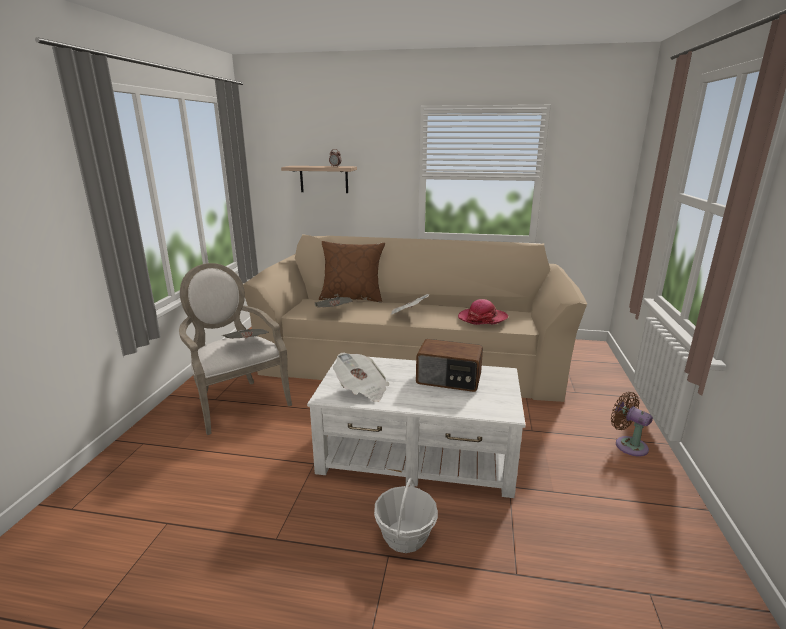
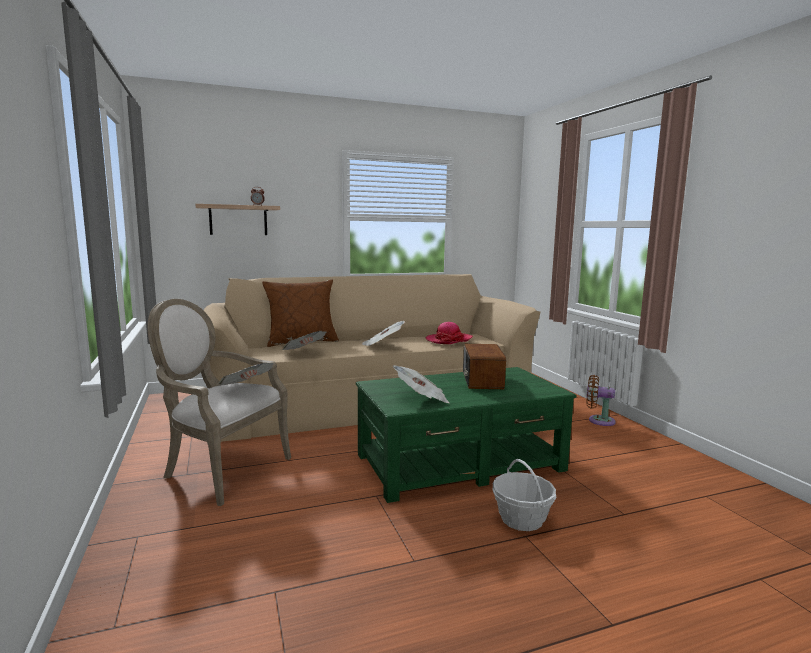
camera: 30 degrees left, 10 degrees down
white coffee table [307,357,526,498] -> green coffee table [356,367,577,503]
radio [416,339,483,392] -> radio turned 105 degrees clockwise [463,344,506,389]

